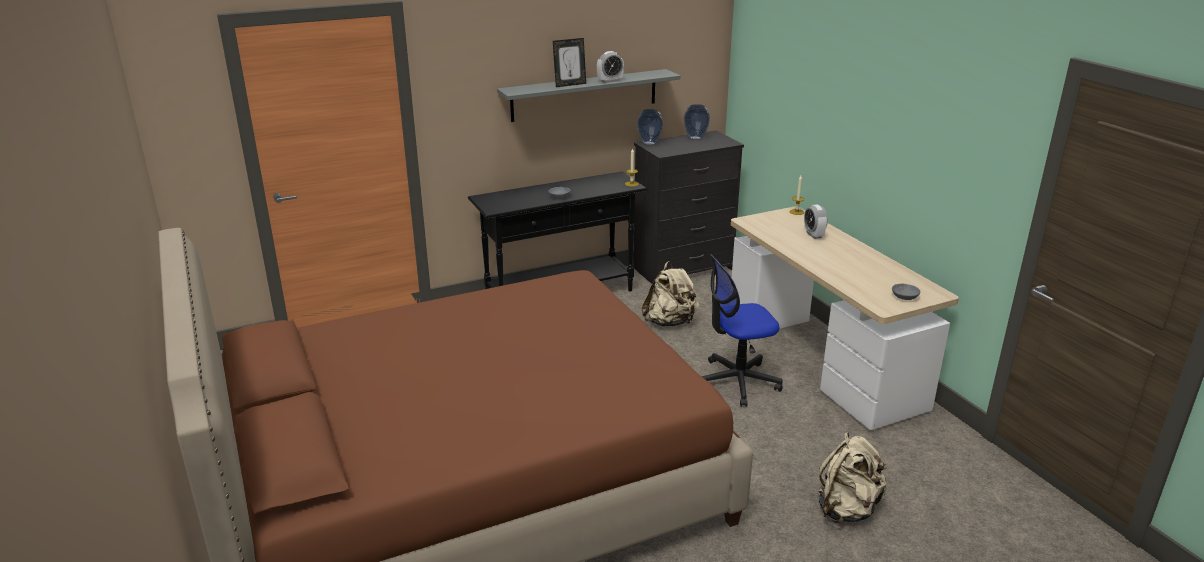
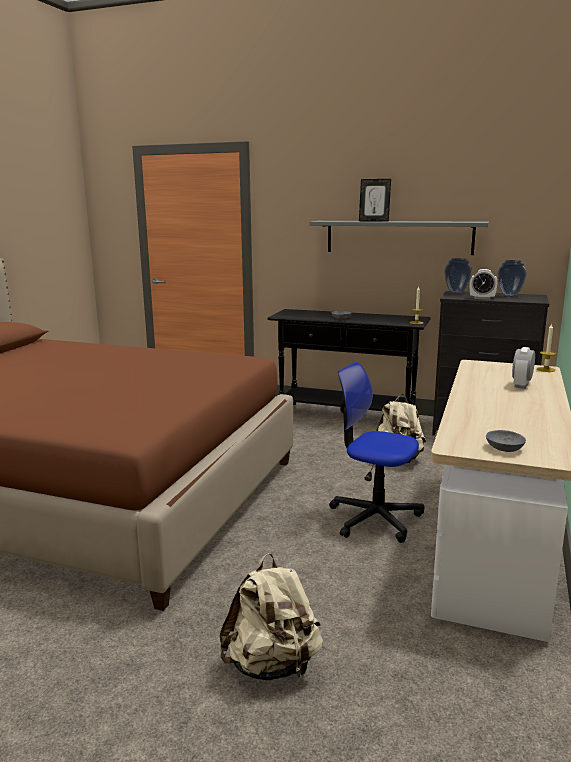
camera: 45 degrees right, 10 degrees down
alarm clock [597,51,624,83] -> alarm clock moved to [470,269,497,300]

